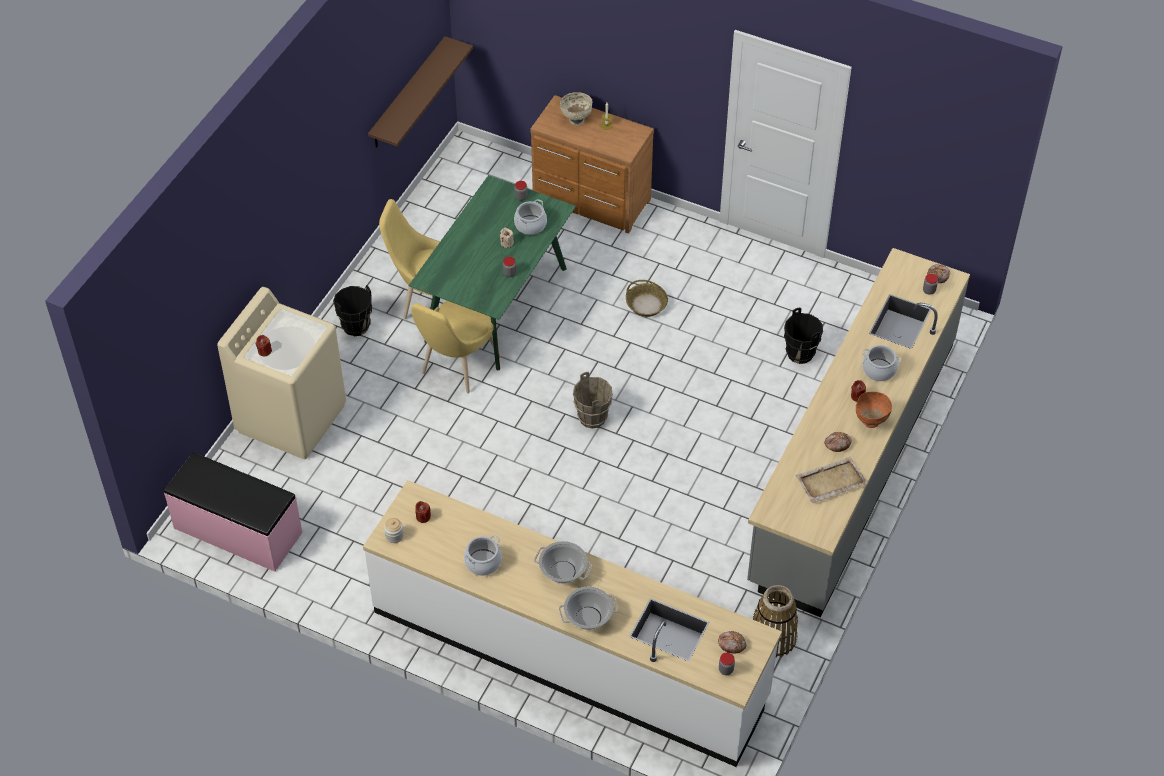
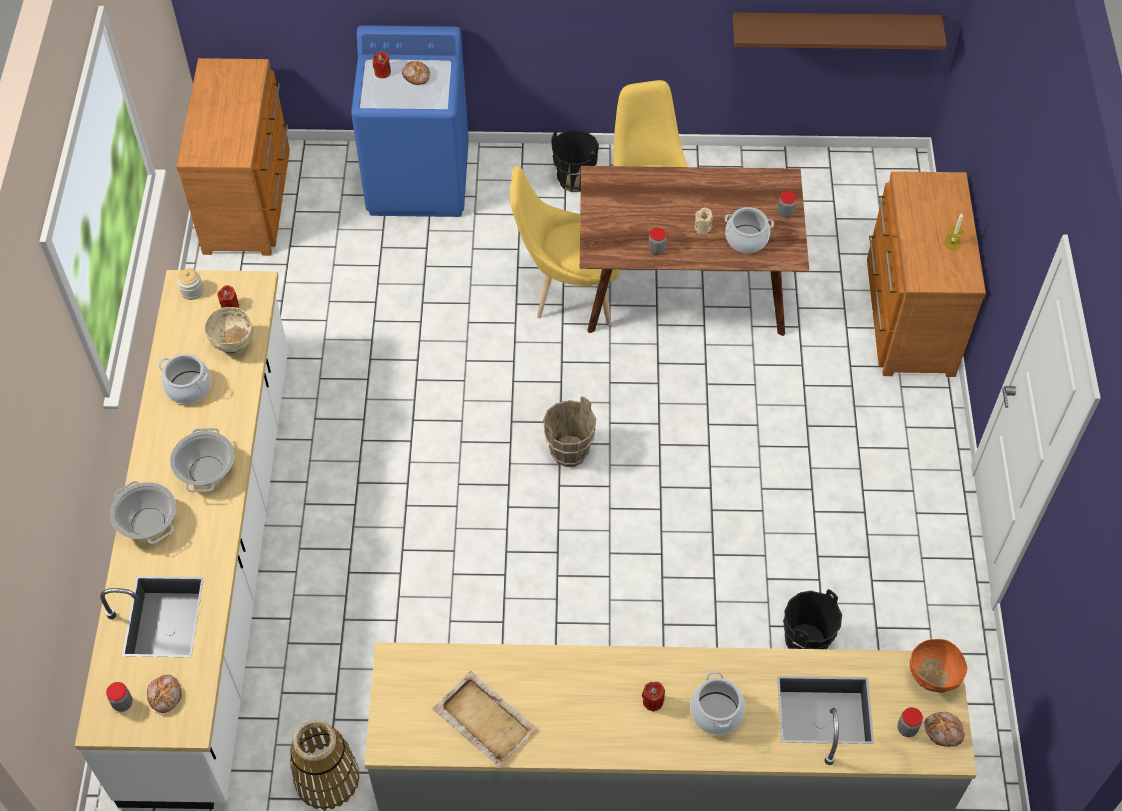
camera: 65 degrees right, 5 degrees up
pink bench [164,452,302,572] -> brown dresser [177,58,290,256]
beige washing machine [217,287,346,459] -> blue washing machine [351,25,469,217]
green dining table [409,175,576,370] -> brown dining table [580,166,809,336]
beige bowl [560,92,593,125] -> beige bowl moved to [205,307,253,356]
basket [626,280,668,317] -> none
bread [824,432,852,452] -> bread moved to [402,61,430,85]
orange bowl [856,391,892,428] -> orange bowl moved to [910,639,967,693]

